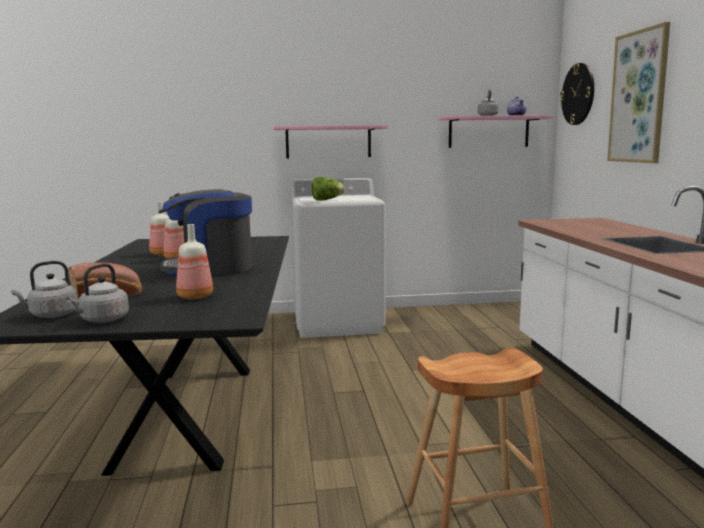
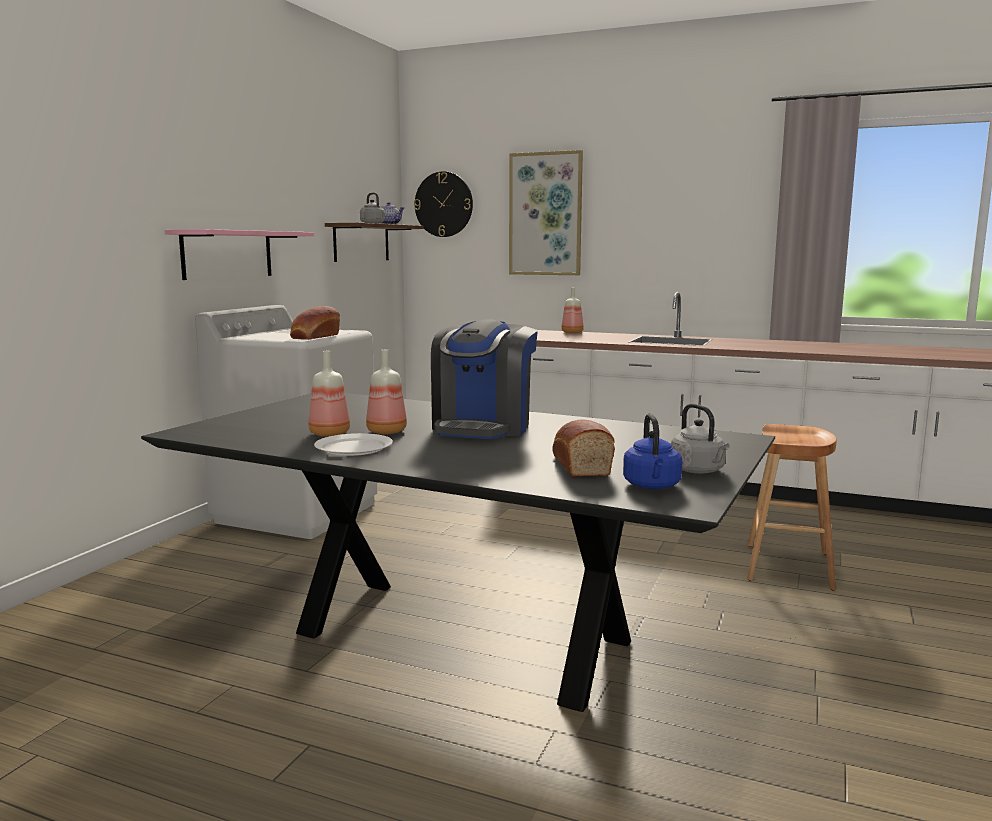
camera: 60 degrees left, 0 degrees up
grey kettle [11,261,78,318] -> blue kettle [623,414,682,489]
bottle [176,224,213,299] -> bottle moved to [561,287,584,333]
lettuce [312,177,345,201] -> bread [290,306,340,340]
pink shelf [438,115,553,148] -> brown shelf [325,223,424,262]
none -> white plate [314,433,393,456]

